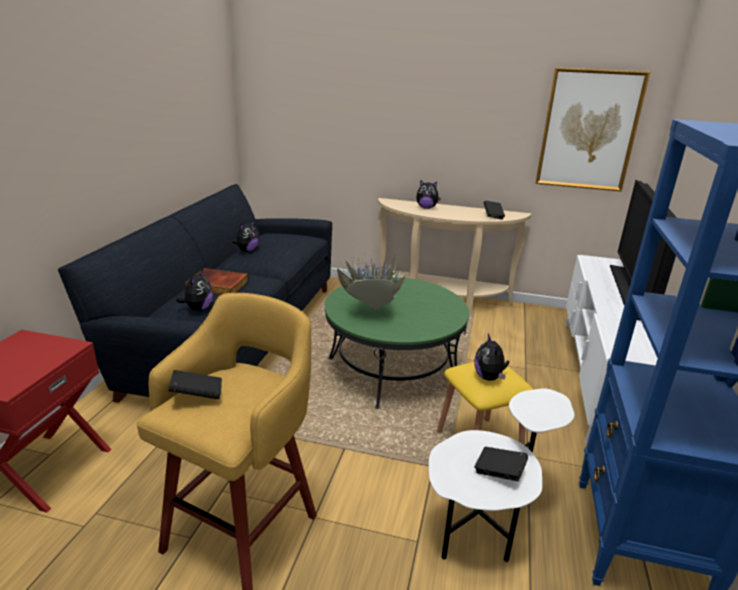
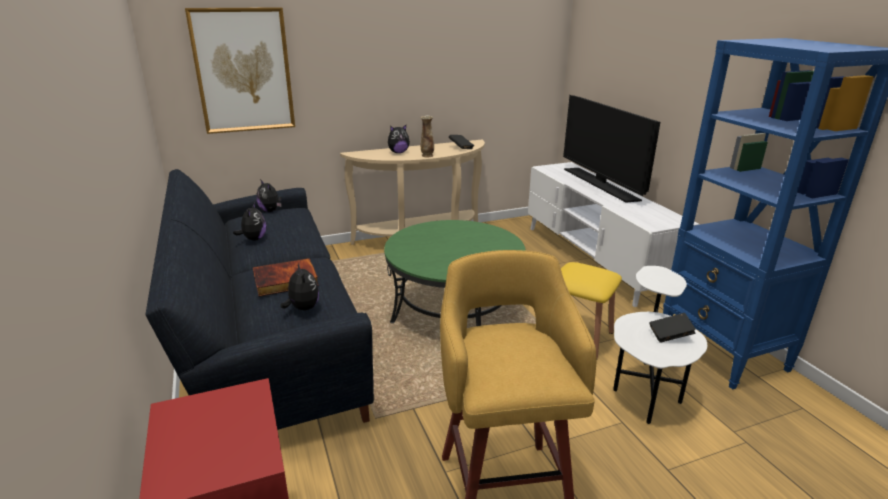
camera: 35 degrees left, 0 degrees up
black book [168,370,222,399] -> none
potted plant [332,248,405,310] -> none
plush toy [474,334,509,381] -> plush toy moved to [256,179,282,212]
picture [536,67,650,192] -> picture moved to [185,7,295,134]
none -> vase [420,115,434,157]

